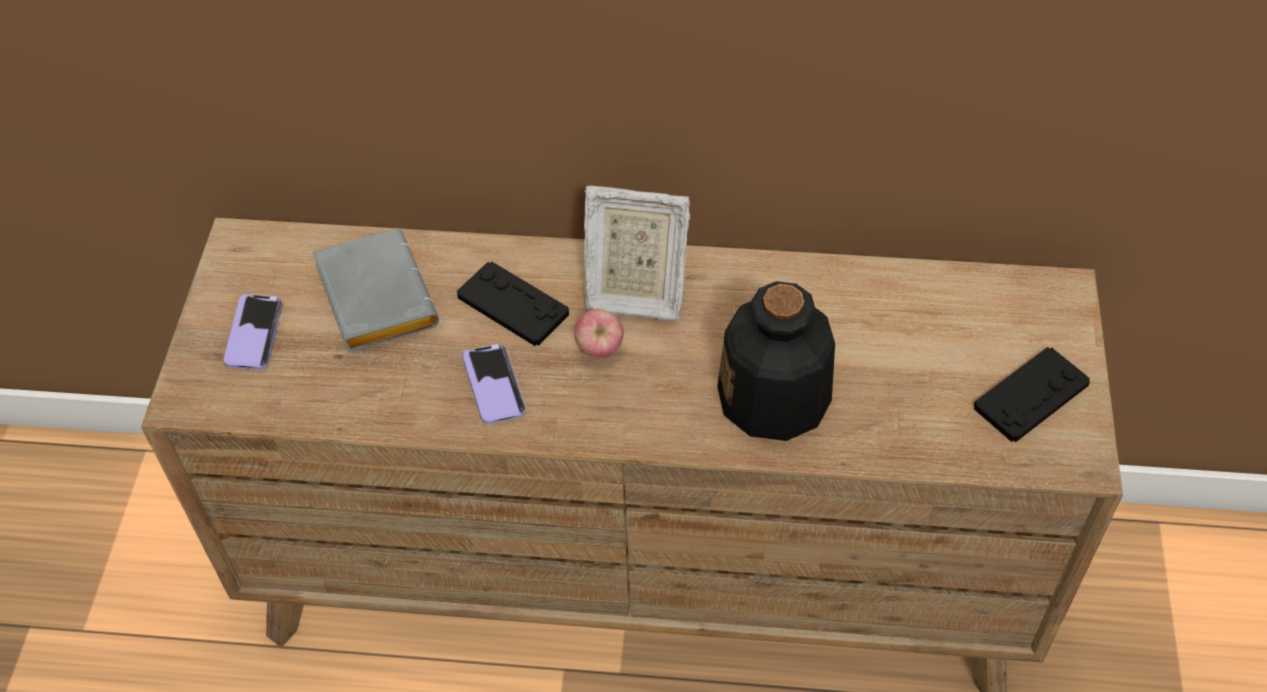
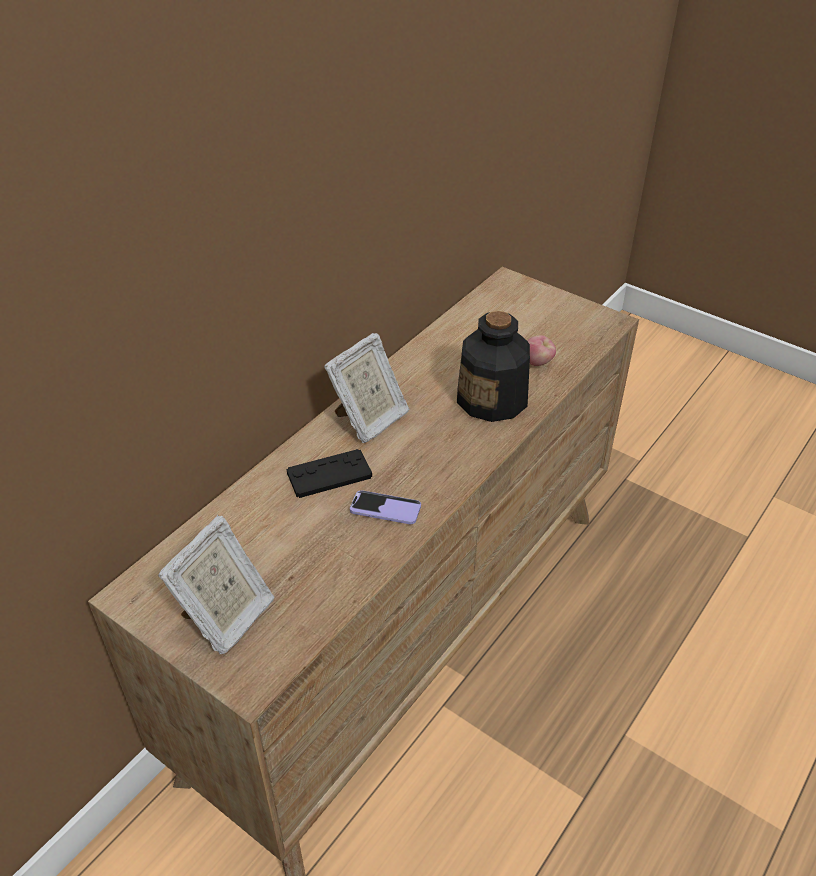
camera: 60 degrees left, 10 degrees down
phone [224,294,283,370] -> picture frame [158,515,274,654]
grey book [313,229,439,353] -> none
apple [574,309,624,358] -> apple moved to [527,335,556,366]
black game controller [974,347,1090,442] -> none

